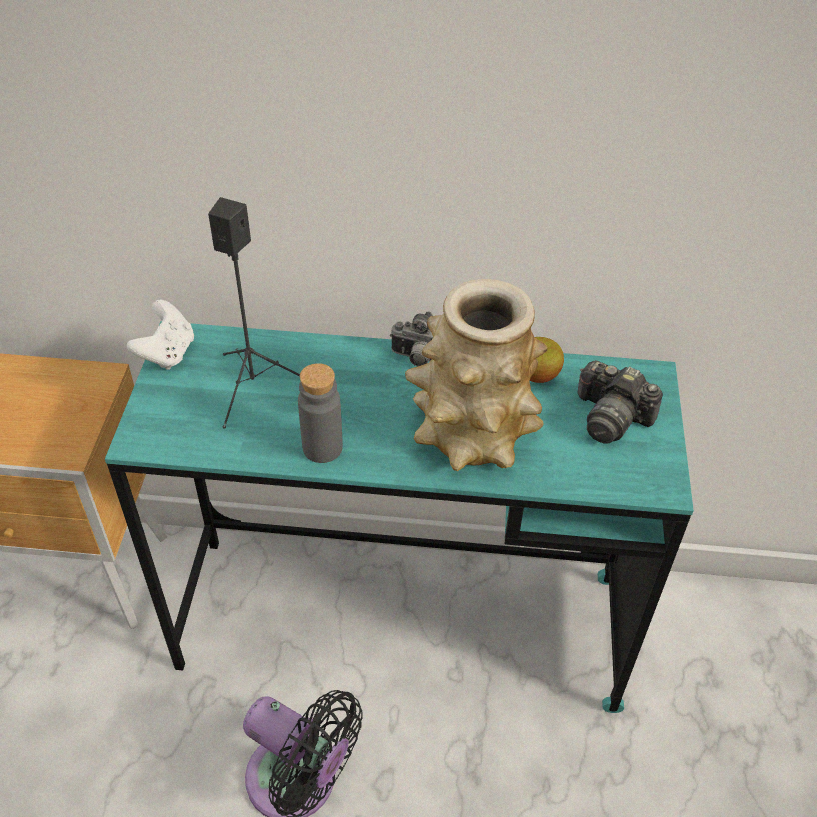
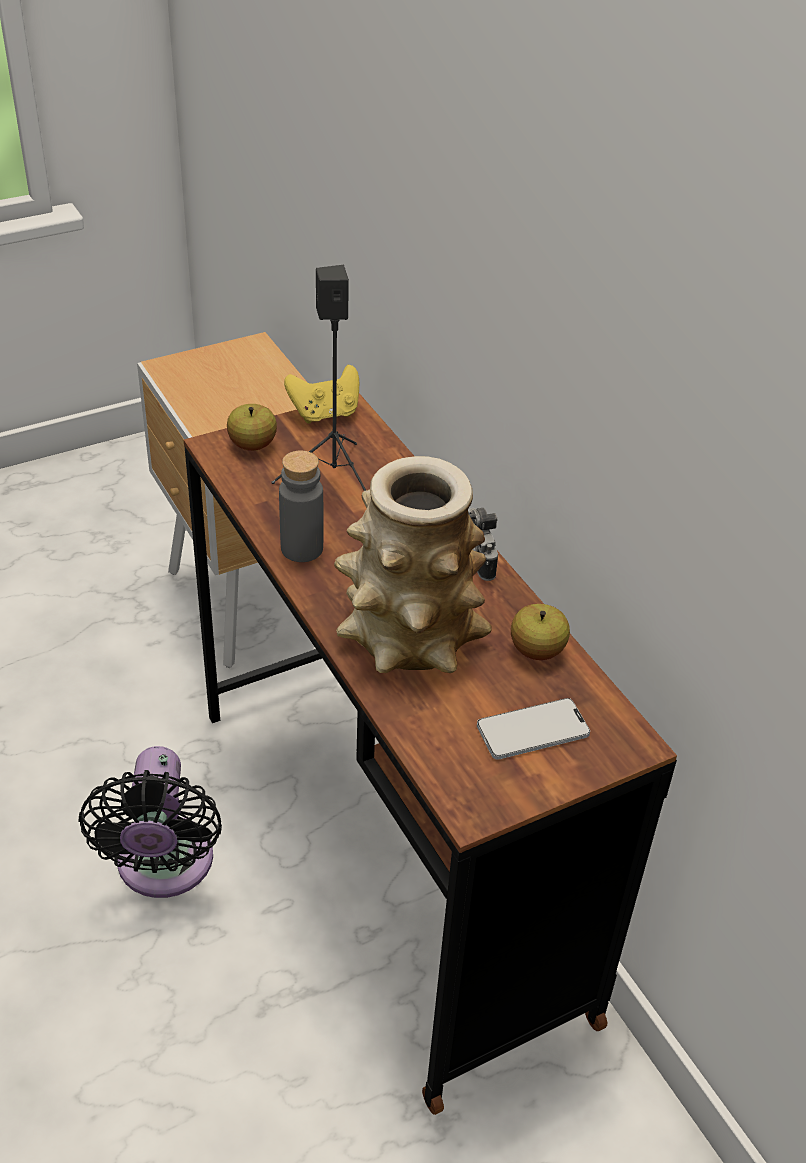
camera: 55 degrees right, 5 degrees down
turquoise desk [105,321,694,713] -> brown desk [184,393,677,1115]
white game controller [127,300,194,370] -> yellow game controller [284,365,359,423]
camera [577,360,663,444] -> phone [477,698,590,760]
none -> apple [227,404,277,451]

